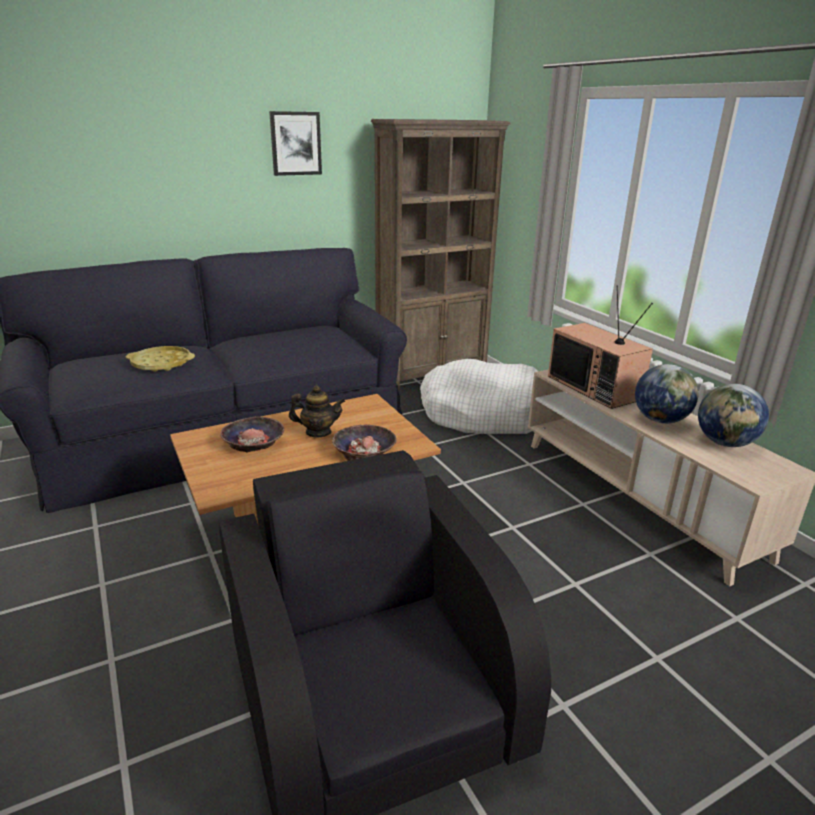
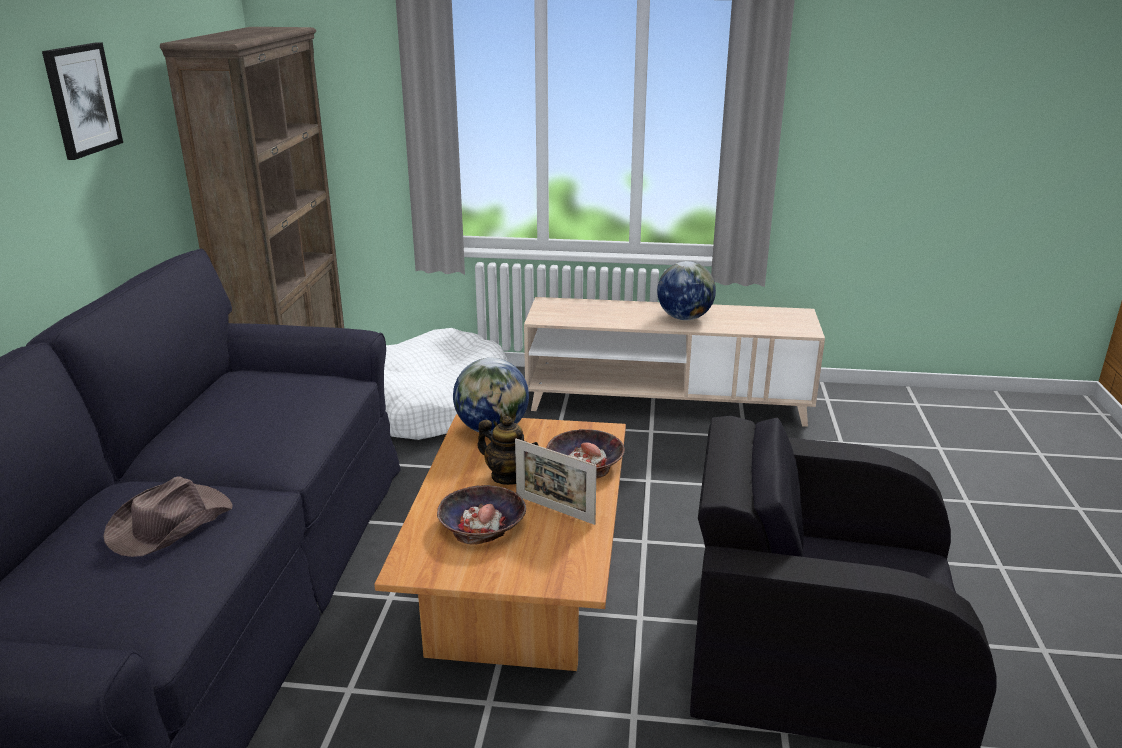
camera: 55 degrees left, 0 degrees up
yellow tray [126,346,195,372] -> brown hat [103,477,233,557]
teapot [289,385,345,437] -> teapot turned 90 degrees clockwise [477,416,538,485]
television [548,285,653,409] -> none
globe [698,384,769,447] -> globe moved to [453,358,529,434]
none -> picture frame [515,439,597,525]

